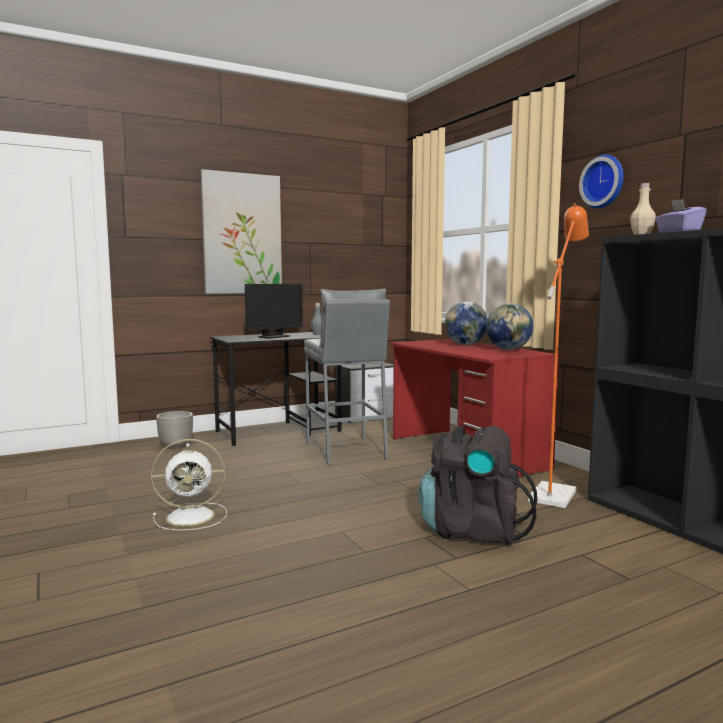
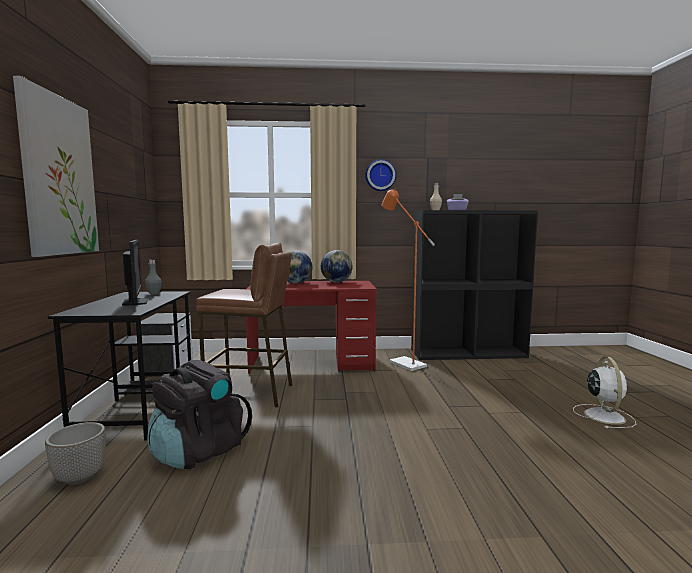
camera: 65 degrees left, 0 degrees up
white fan [151,439,227,531] -> white fan moved to [573,357,636,428]
grey stool [304,289,390,465] -> brown stool [196,243,292,407]
black backpack [418,426,537,545] -> black backpack moved to [147,360,252,469]

